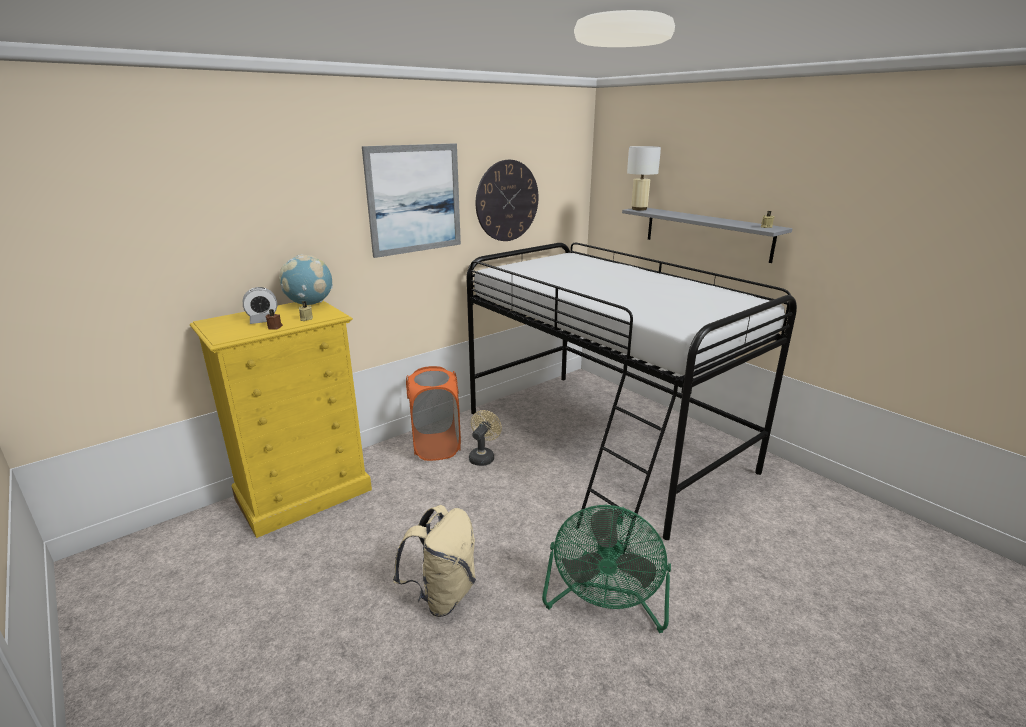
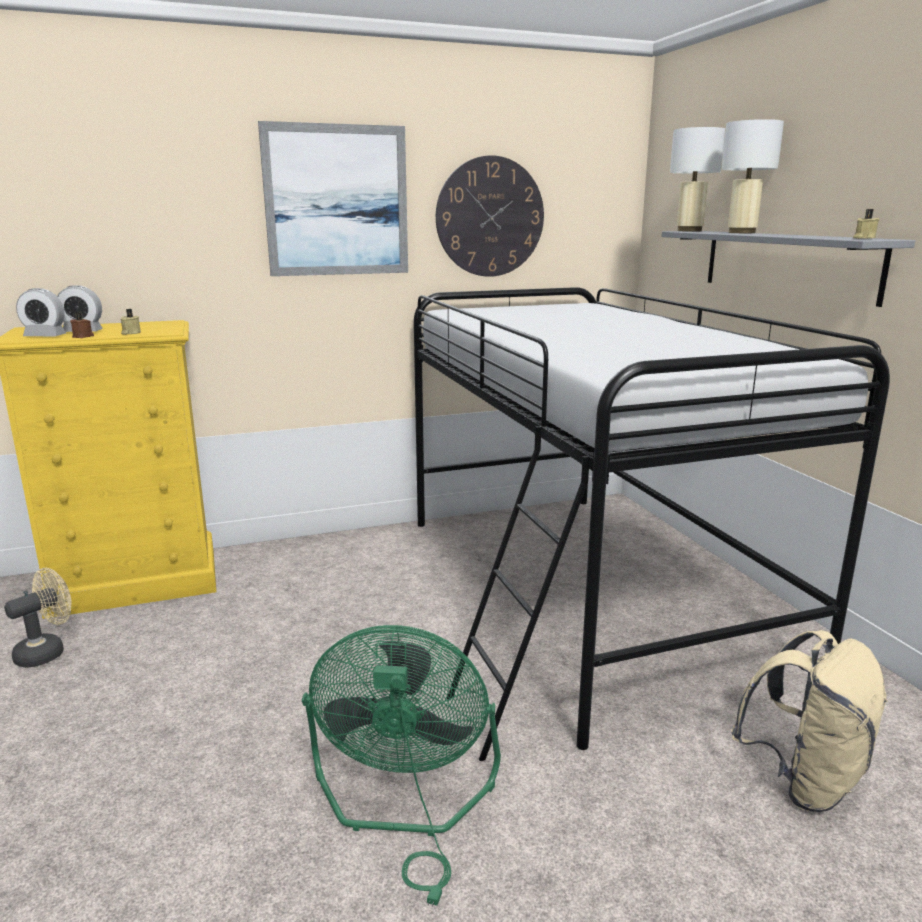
camera: 20 degrees right, 5 degrees down
globe [279,255,333,305] -> none
beige backpack [393,505,476,617] -> beige backpack moved to [731,630,888,812]
orange laundry basket [406,366,461,461] -> none
beige fan [469,410,502,466] -> beige fan moved to [4,568,72,668]
green fan [542,505,671,633] -> green fan turned 150 degrees clockwise [302,625,501,906]
none -> alarm clock [16,288,66,336]
none -> white table lamp [722,119,784,233]

